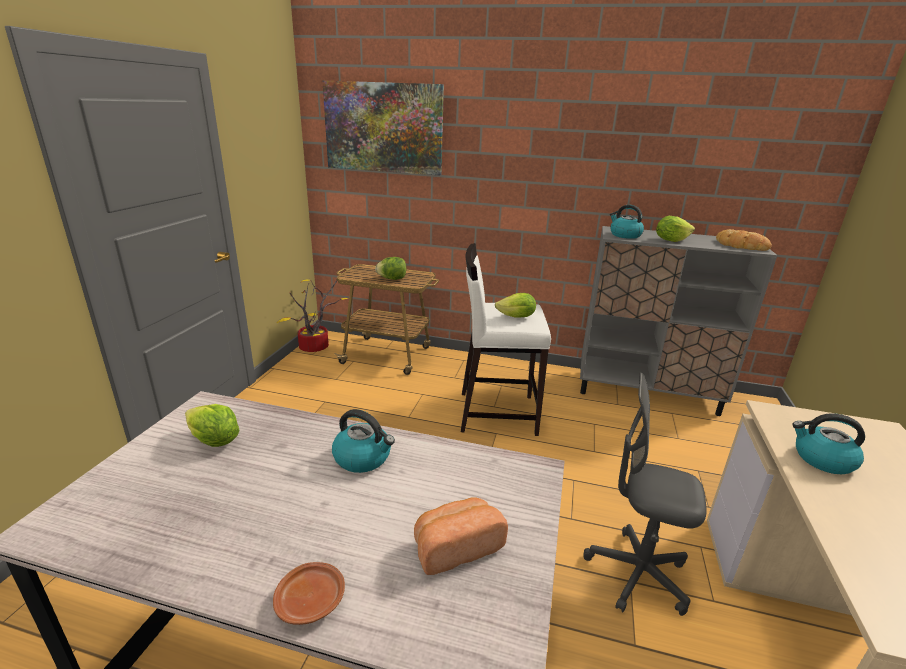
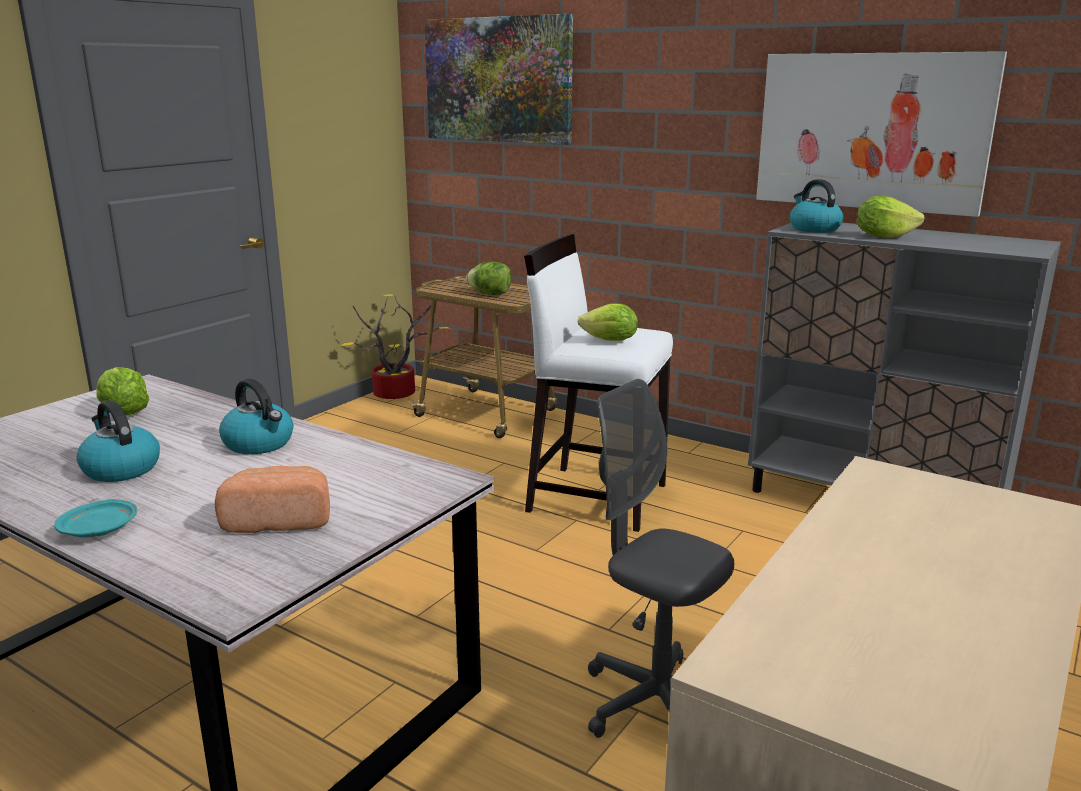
camera: 20 degrees right, 5 degrees down
brown plate [273,562,345,625] -> turquoise plate [54,499,137,537]
bread [716,229,772,251] -> none
kettle [792,413,865,474] -> kettle moved to [76,400,160,482]
none -> picture [756,51,1007,217]

